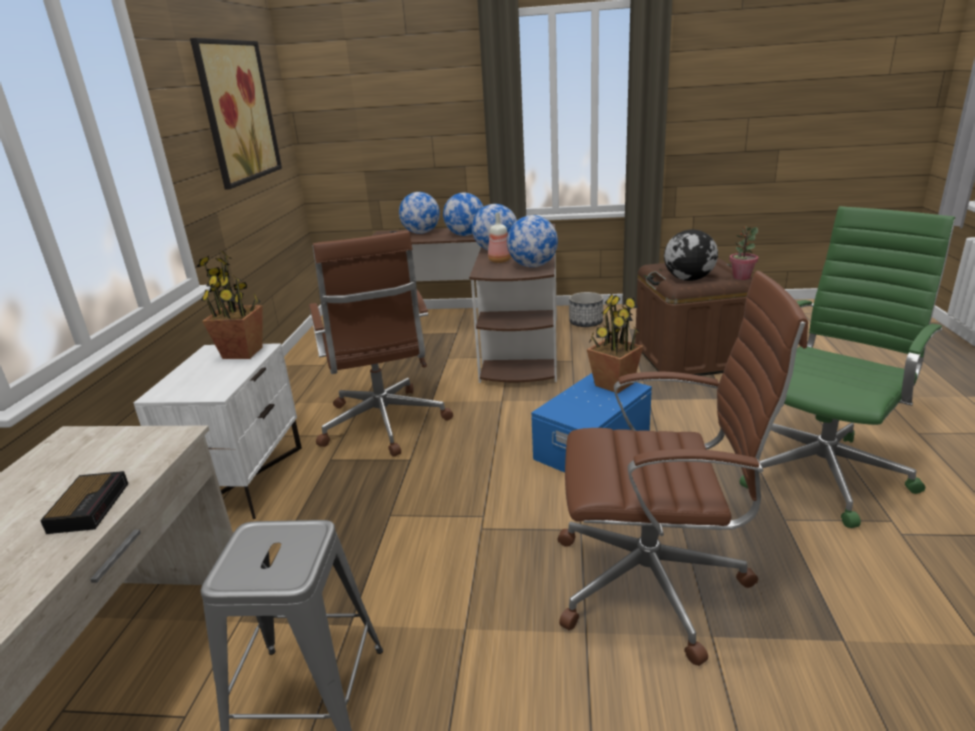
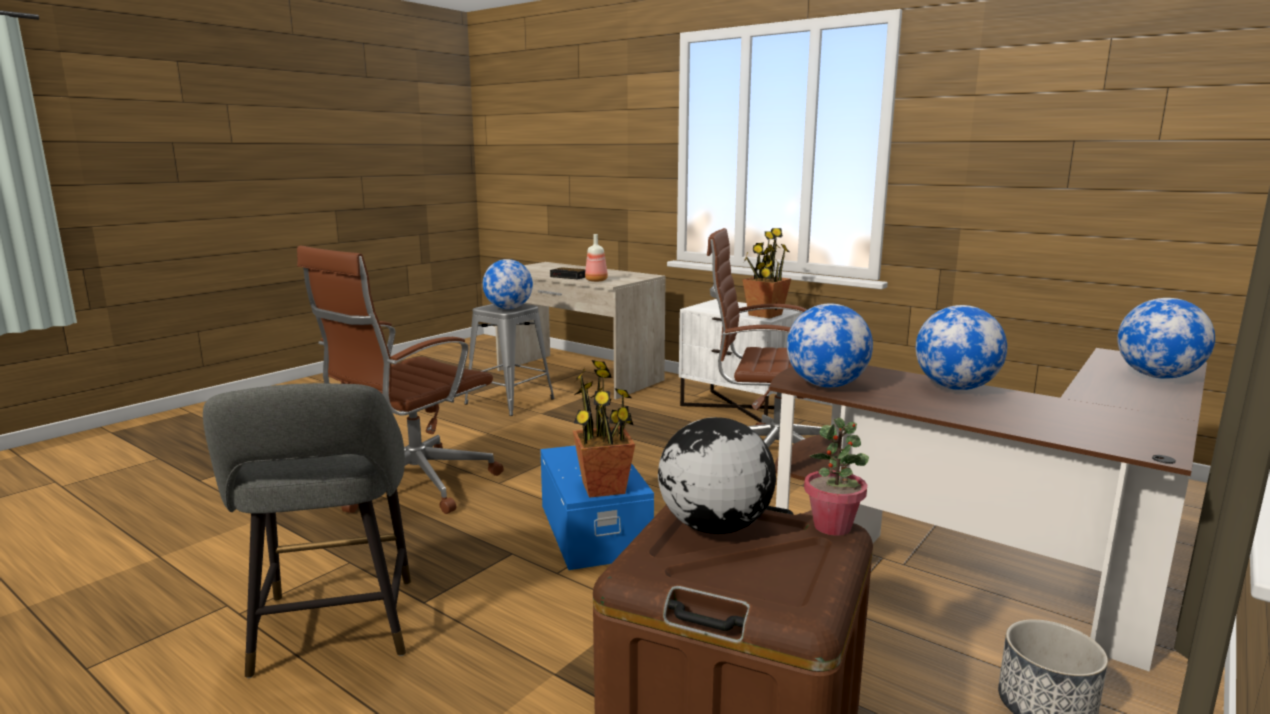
camera: 120 degrees right, 10 degrees down
picture [190,38,282,190] -> none
globe [443,193,484,236] -> globe moved to [483,259,533,309]
bottle [488,212,511,263] -> bottle moved to [585,234,608,282]
potted plant [729,226,758,280] -> potted plant moved to [804,418,869,536]
green office chair [740,206,956,528] -> grey stool [203,383,411,678]

